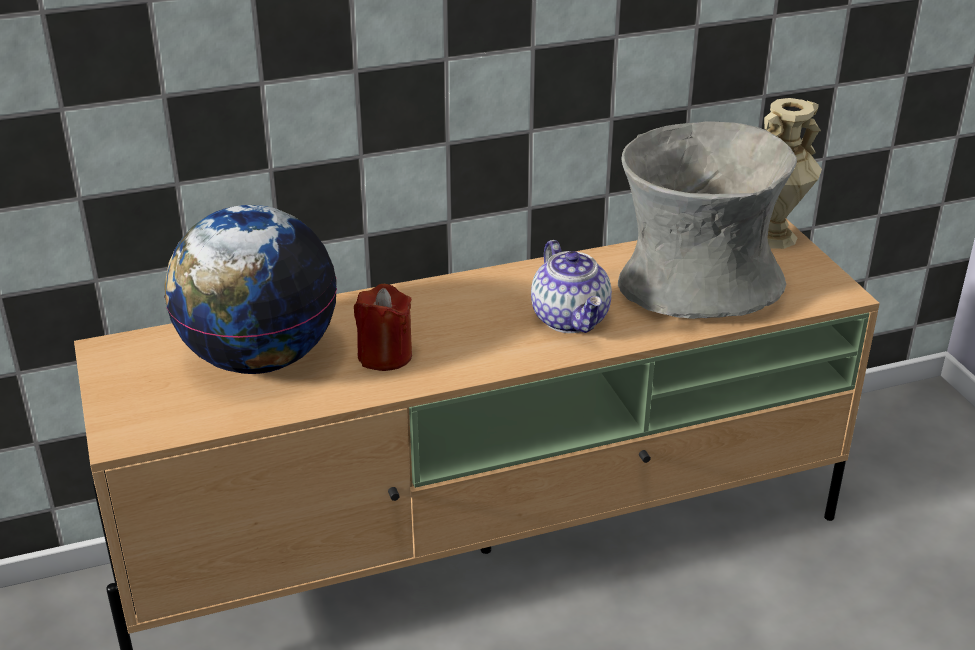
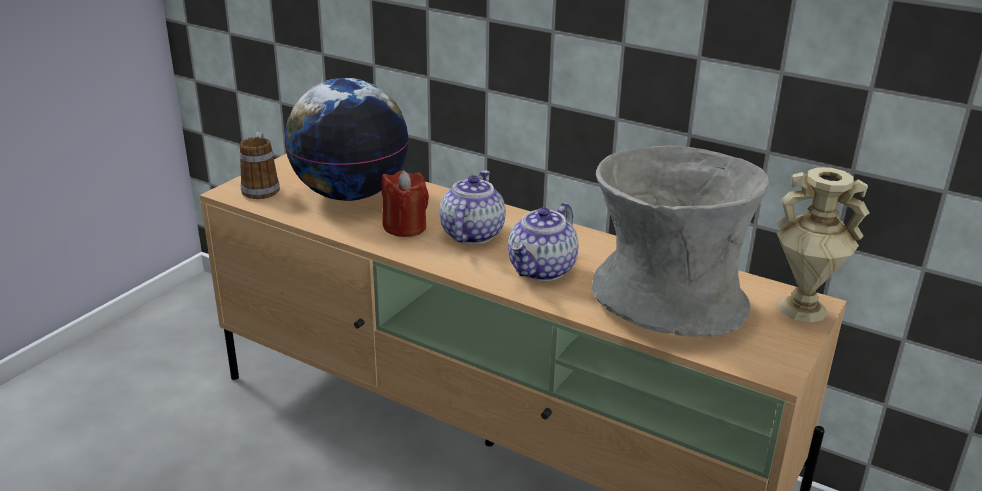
camera: 50 degrees right, 5 degrees down
none -> mug [239,132,280,199]
none -> teapot [440,170,506,245]

